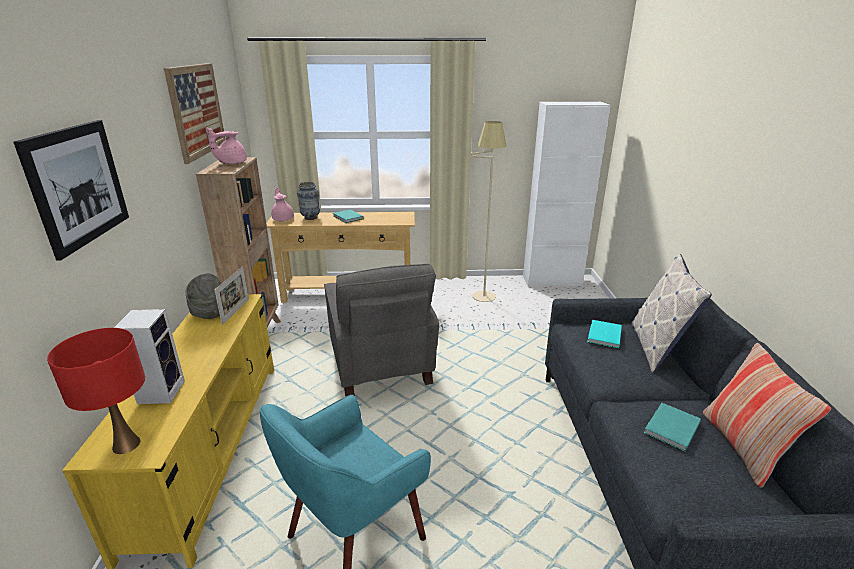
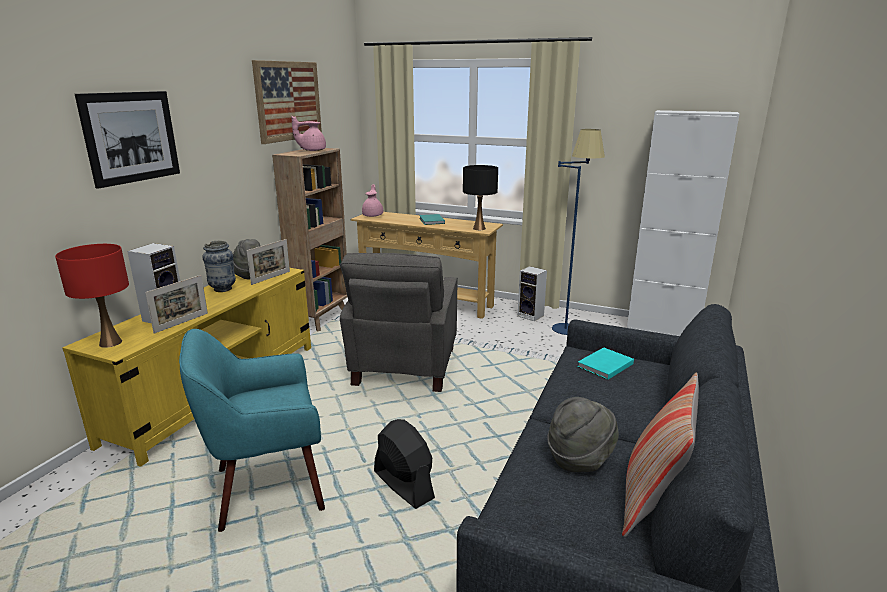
camera: 25 degrees right, 5 degrees down
vase [297,182,320,220] -> vase moved to [202,241,236,292]
beige floor lamp [471,121,507,302] -> blue floor lamp [552,129,605,335]
pillow [632,254,712,373] -> none
turquoise book [644,403,701,452] -> grey hat [547,397,619,472]
none -> picture frame [145,275,208,334]
none -> black fan [374,419,435,509]
none -> black table lamp [463,165,498,230]
none -> speaker [518,266,547,321]

